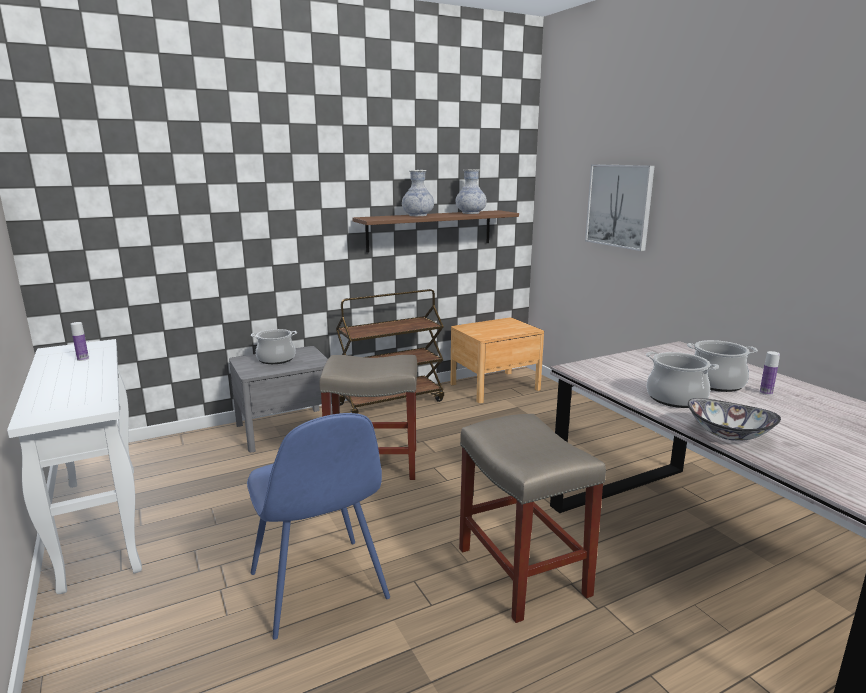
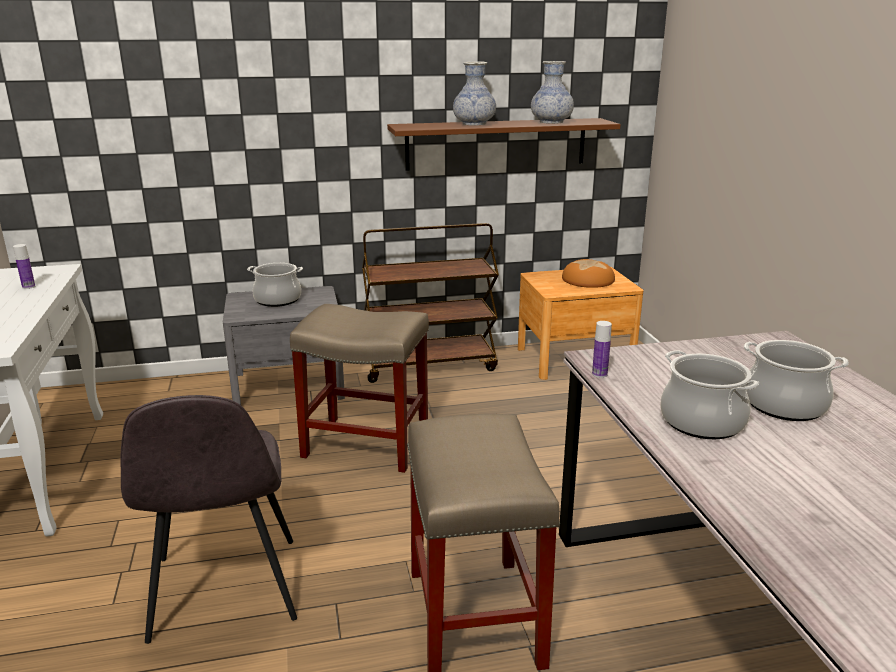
camera: 15 degrees right, 5 degrees up
blue chair [247,413,390,640] -> grey chair [120,395,297,644]
picture [585,164,655,251] -> none
bowl [688,398,781,441] -> none
bottle [760,351,780,395] -> bottle moved to [592,321,612,378]
none -> bread [562,259,615,288]

